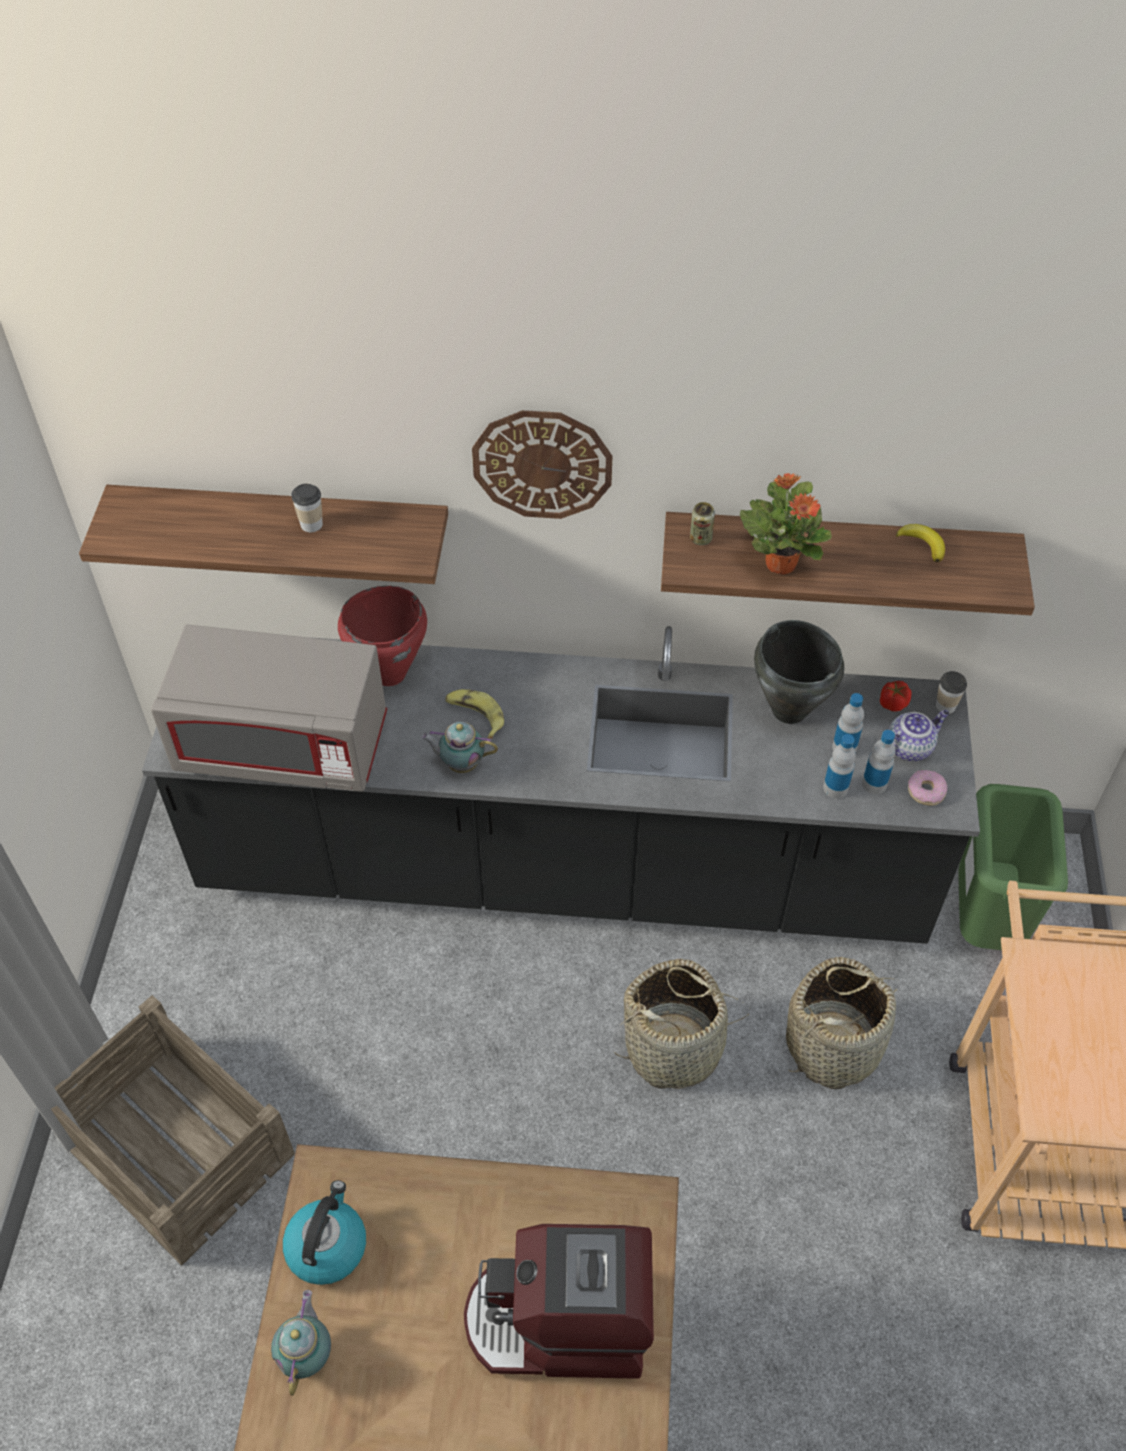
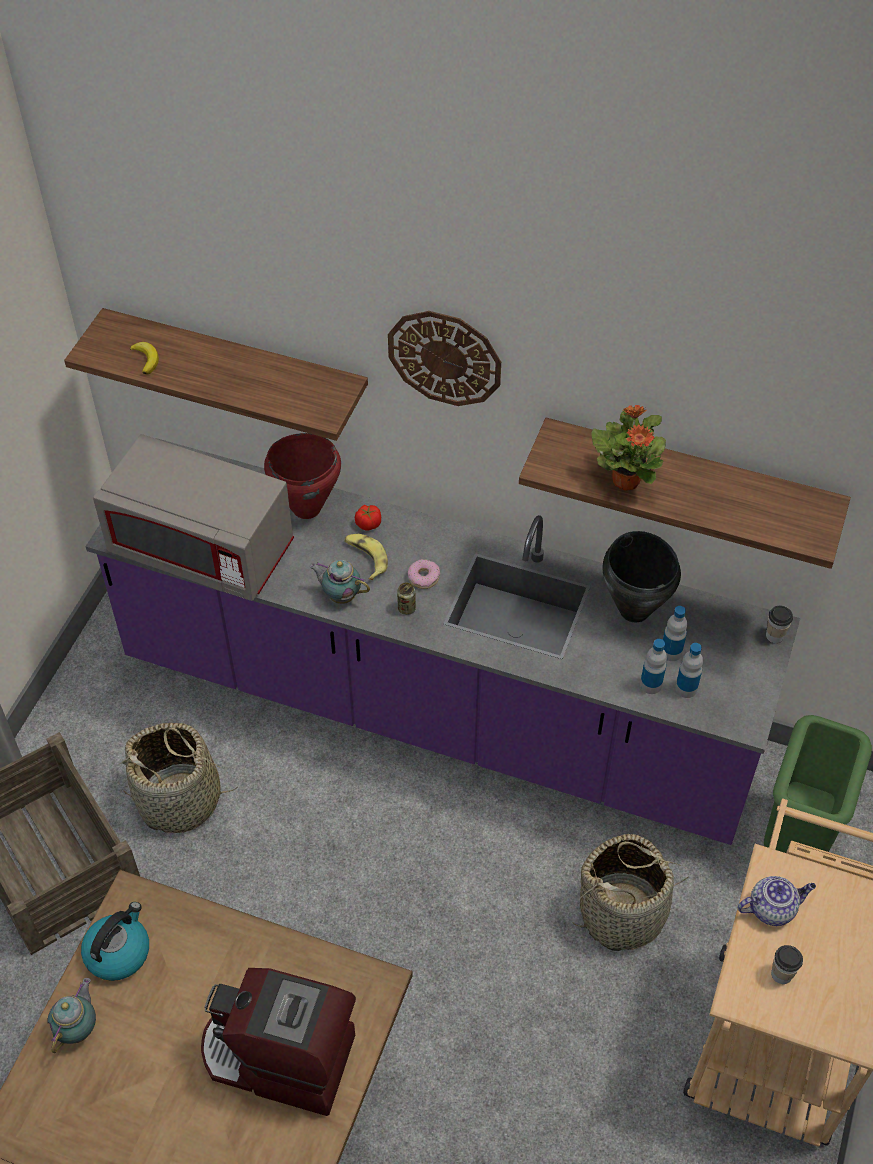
camera: 15 degrees right, 0 degrees up
black counter [142,626,980,944] -> purple counter [85,438,801,845]
cup [291,484,323,532] -> cup moved to [771,945,803,984]
basket [613,959,749,1089] -> basket moved to [118,723,238,833]
can [690,502,715,545] -> can moved to [397,582,416,615]
tomato [880,681,912,711] -> tomato moved to [355,505,381,531]
teapot [888,710,949,761] -> teapot moved to [738,876,816,926]
banana [896,524,945,562] -> banana moved to [130,342,159,375]
donut [908,770,947,806] -> donut moved to [408,559,440,589]

